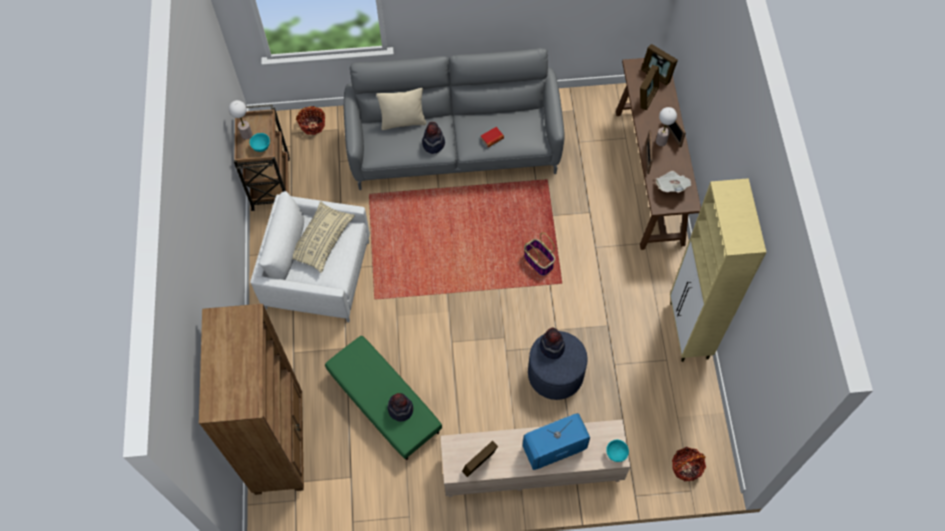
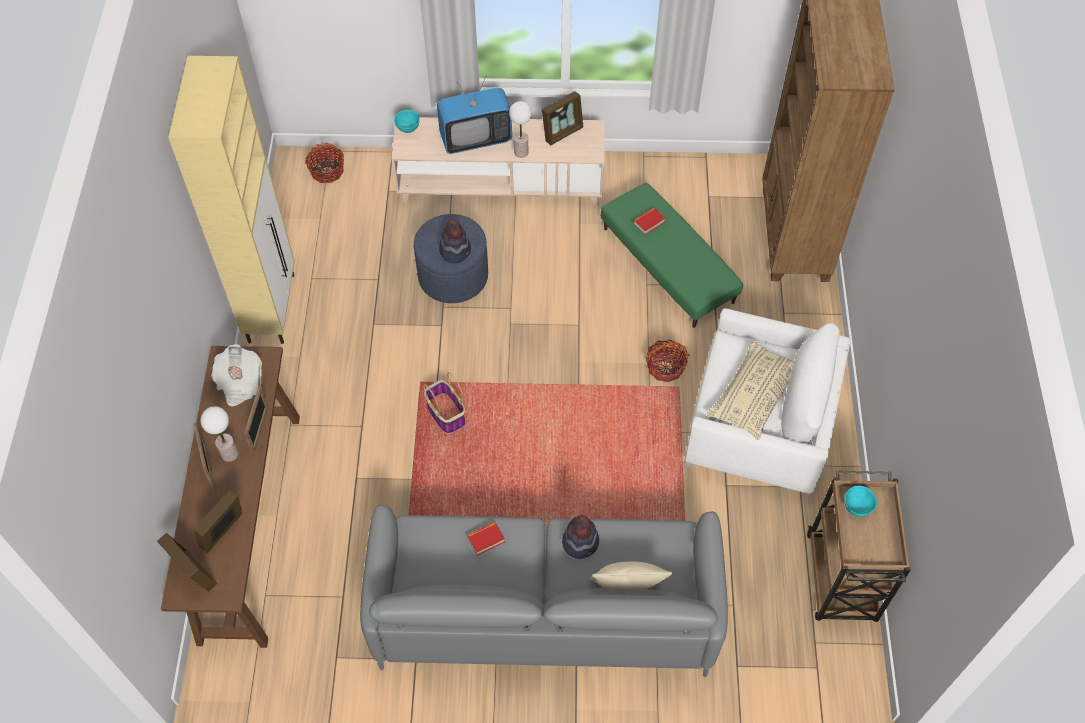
camera: 175 degrees left, 5 degrees down
table lamp [229,100,252,140] -> table lamp moved to [509,101,532,158]
basket [296,106,325,135] -> basket moved to [646,340,689,382]
hat [388,393,413,421] -> book [633,208,665,235]

